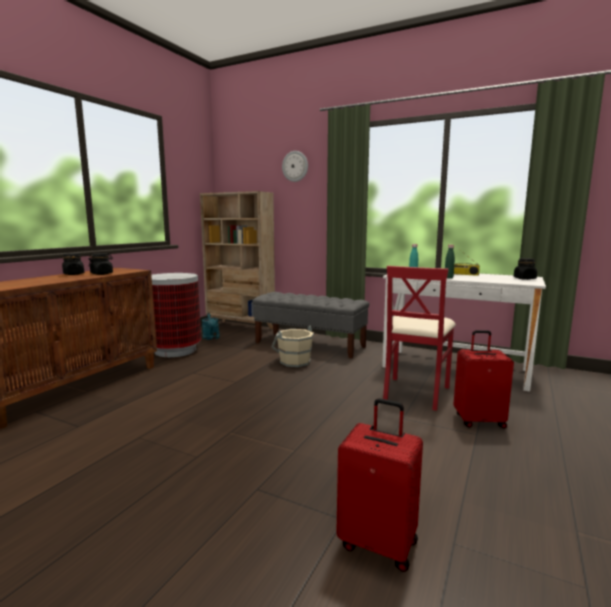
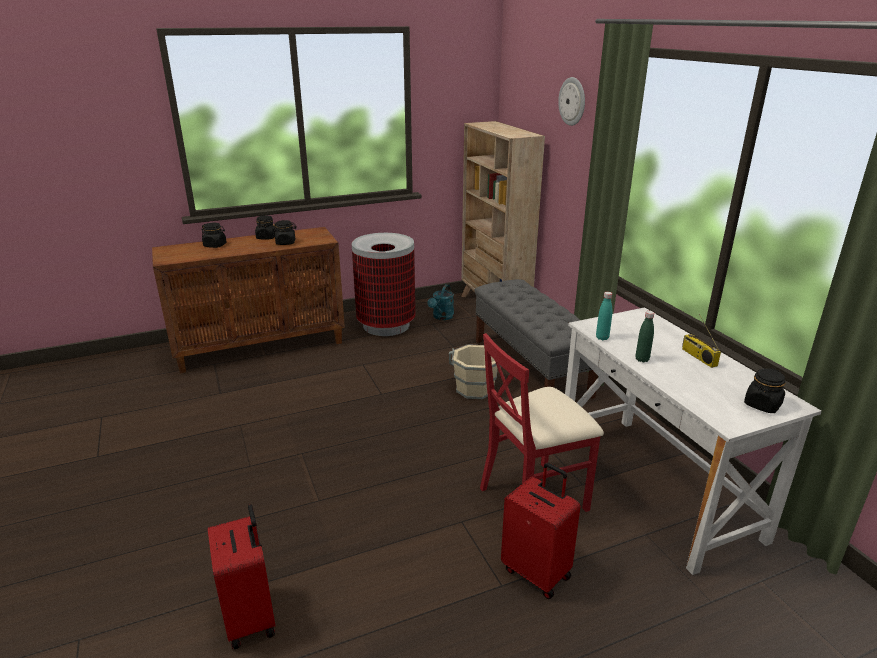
camera: 40 degrees right, 15 degrees up
none -> black jar [201,223,227,248]

